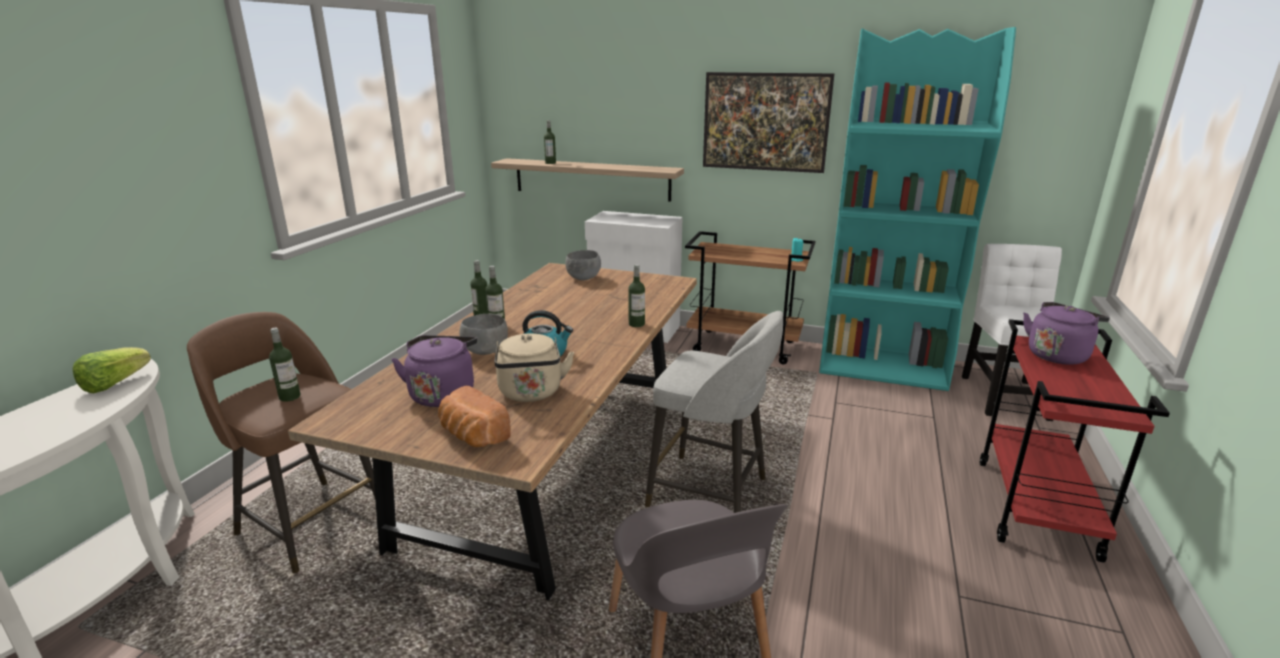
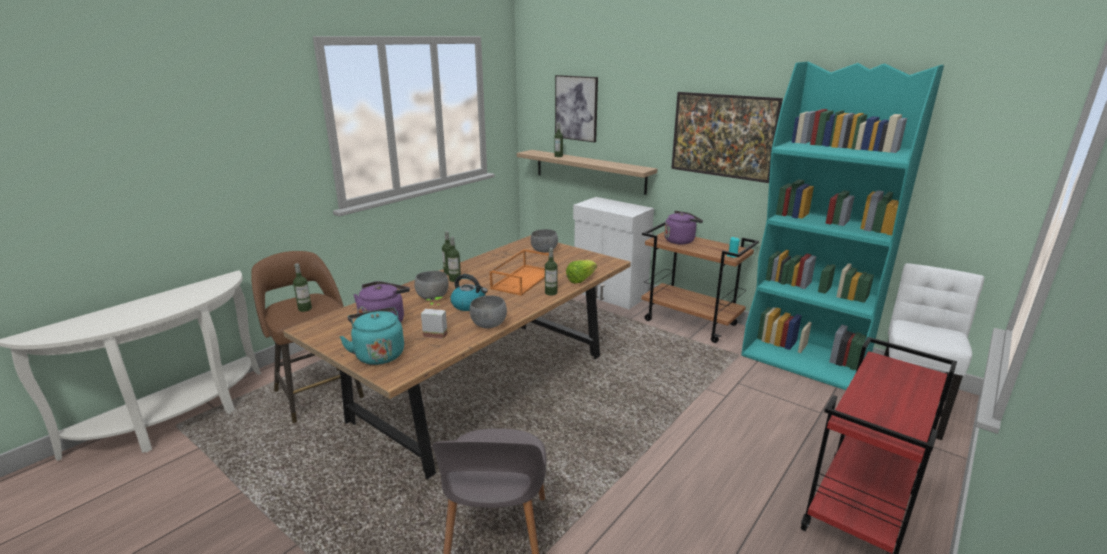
camera: 20 degrees right, 0 degrees up
lettuce [73,347,151,393] -> lettuce moved to [566,260,597,284]
bread [438,386,511,447] -> turquoise kettle [340,307,404,365]
beige kettle [495,333,574,402] -> potted plant [421,297,448,339]
grey stool [645,311,783,513] -> none
purple kettle [1023,302,1110,365] -> purple kettle moved to [664,211,703,244]
none -> grey bowl [469,295,507,328]
none -> orange tray [490,249,549,296]
none -> picture [555,75,598,142]

